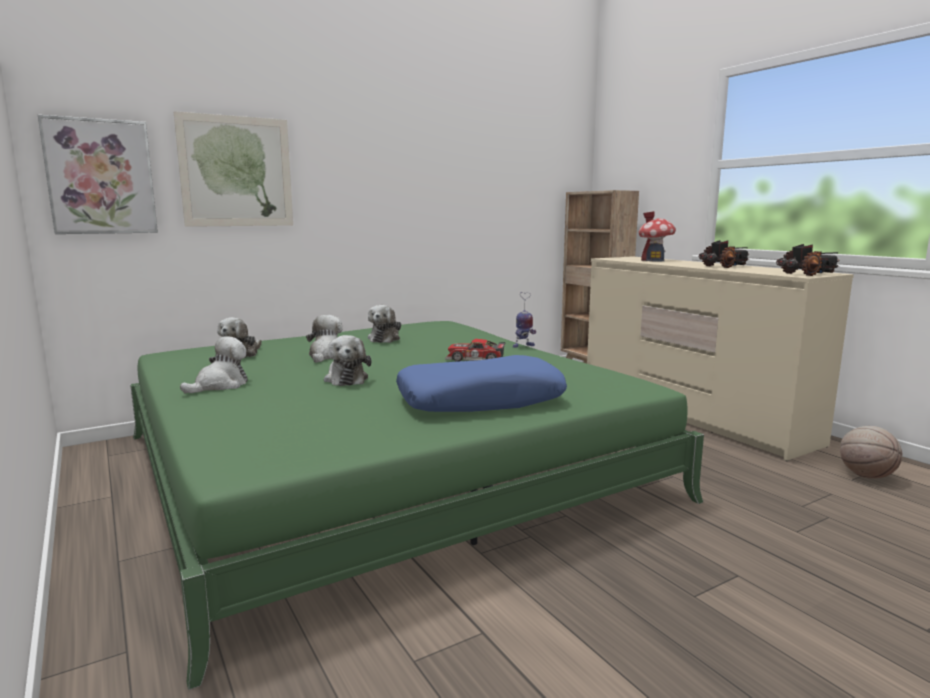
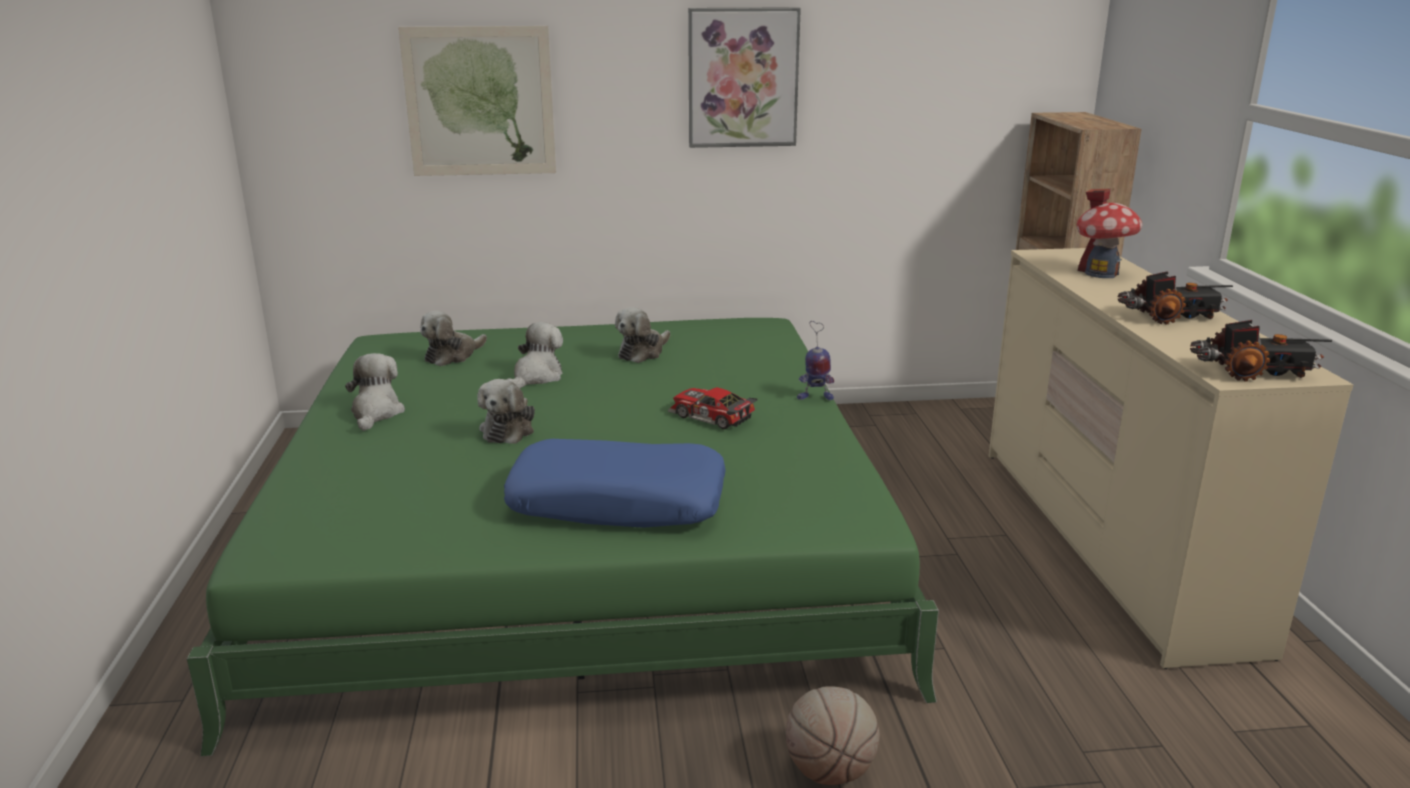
camera: 25 degrees right, 10 degrees up
picture [38,115,158,234] -> picture moved to [688,7,801,148]
plush toy [180,336,248,394] -> plush toy turned 60 degrees counterclockwise [345,353,405,431]
basketball [840,426,902,478] -> basketball moved to [786,686,880,785]

